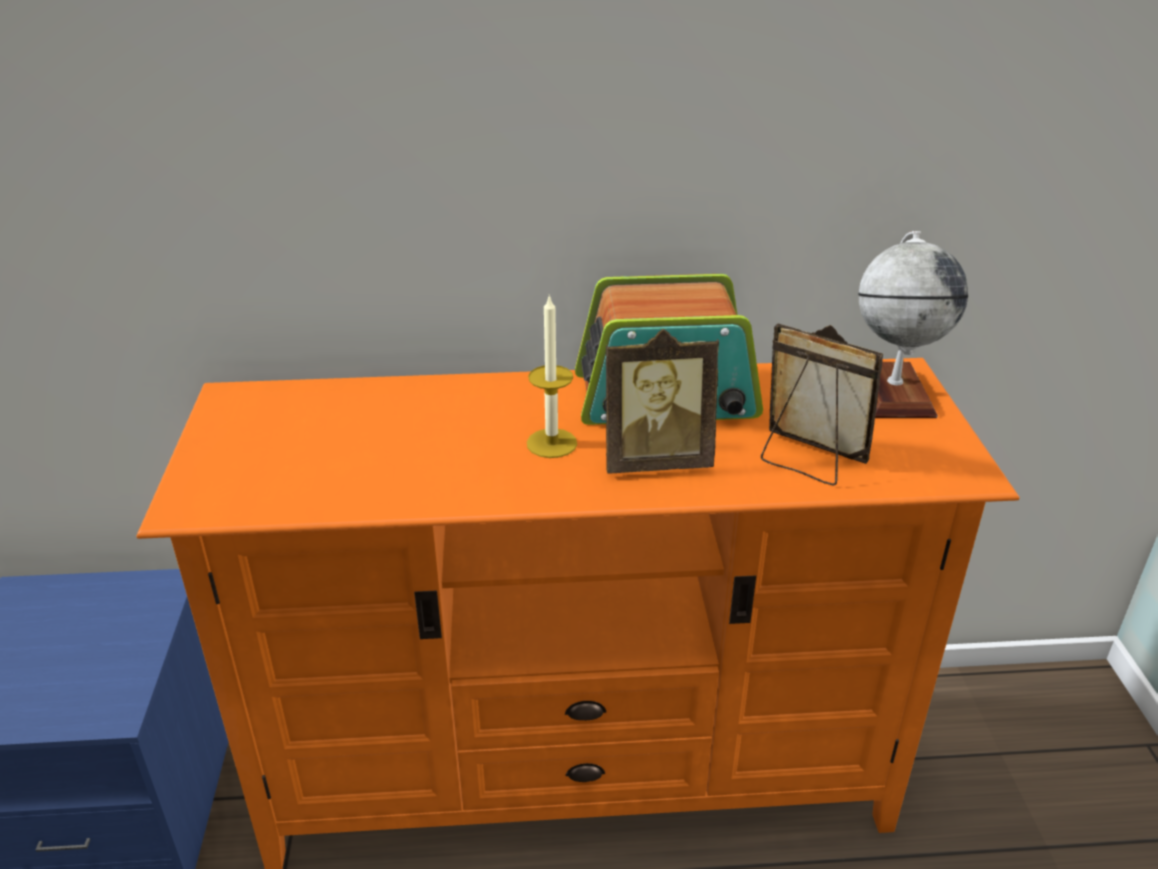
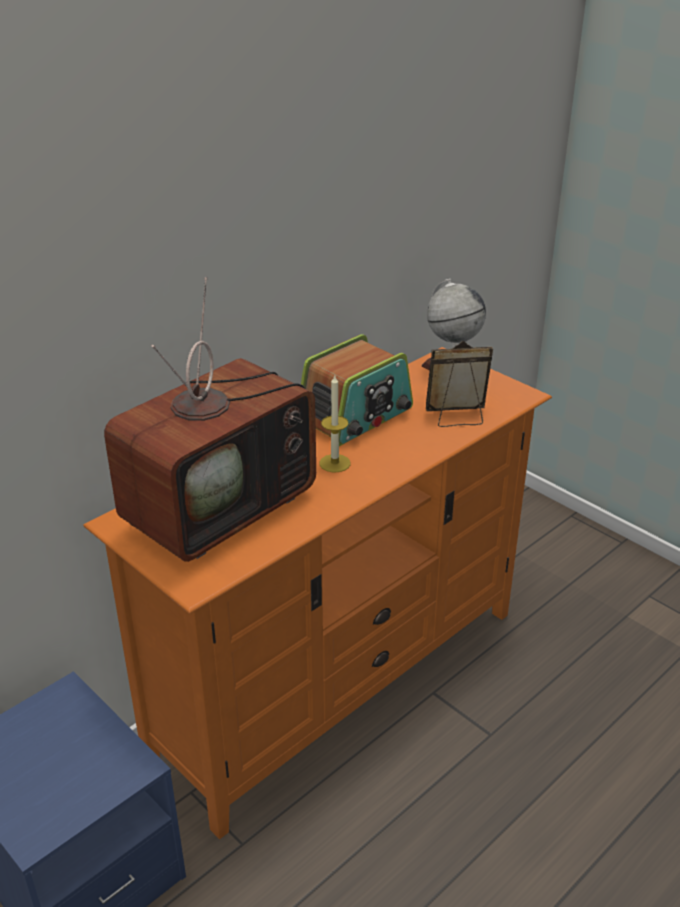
camera: 40 degrees left, 0 degrees up
picture frame [606,329,719,473] -> none
none -> television [104,277,316,562]

